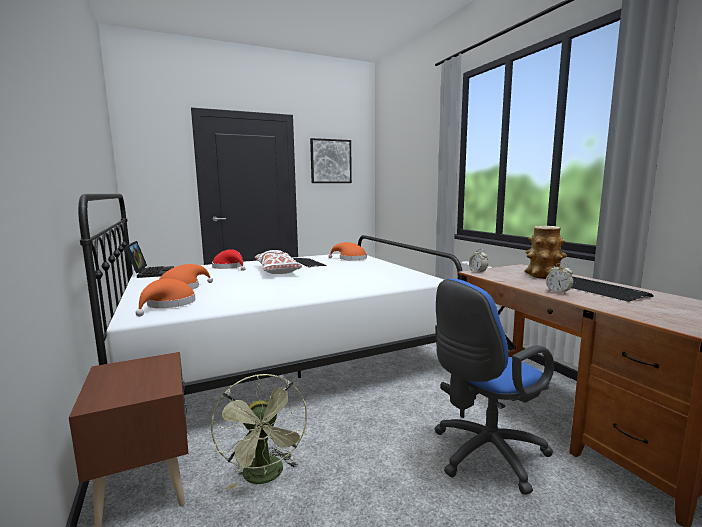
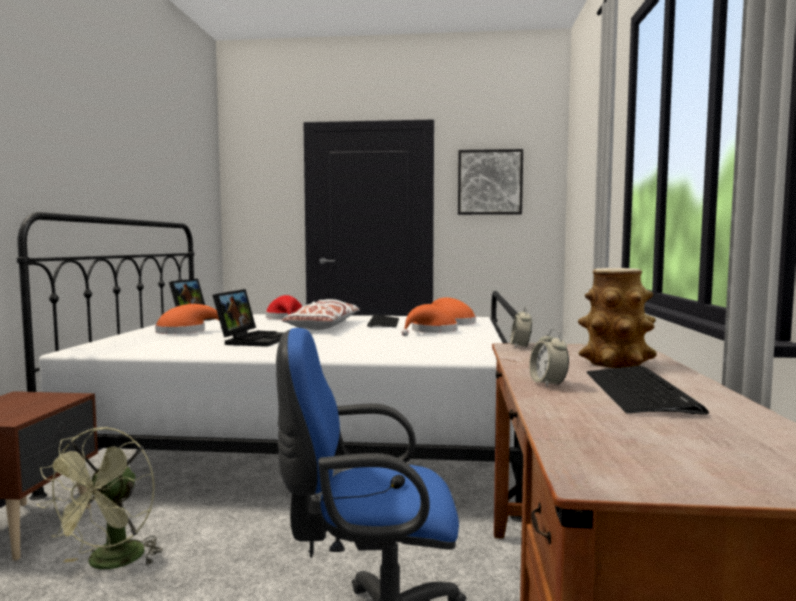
camera: 30 degrees right, 5 degrees down
orange hat [136,278,196,316] -> orange hat moved to [401,304,458,336]
none -> laptop [213,289,285,347]

